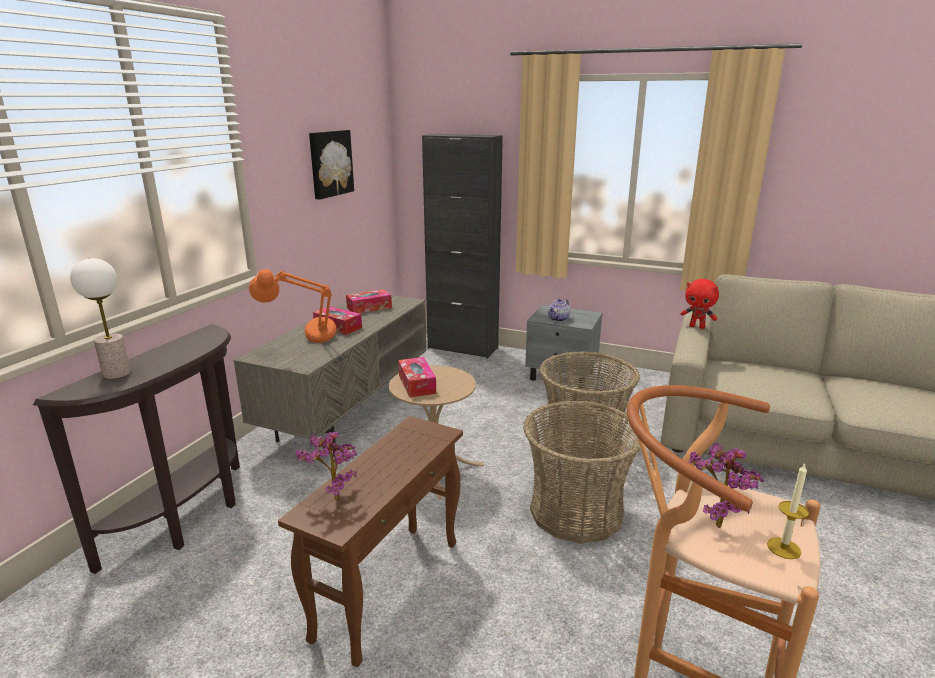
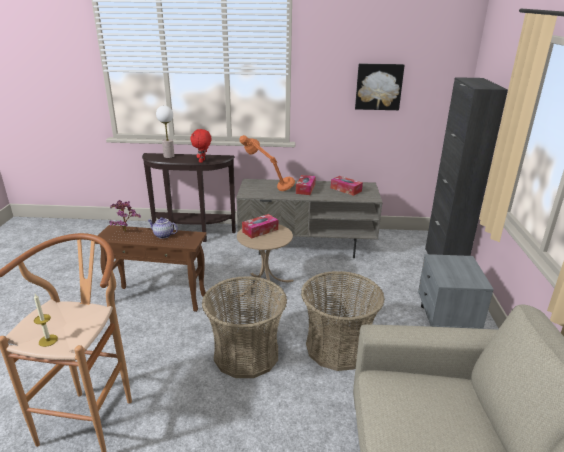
camera: 70 degrees right, 5 degrees up
teapot [548,298,570,322] -> teapot moved to [148,217,178,239]
red plush toy [681,279,719,329] -> red plush toy moved to [190,129,212,163]
potted plant [688,442,764,528] -> none

